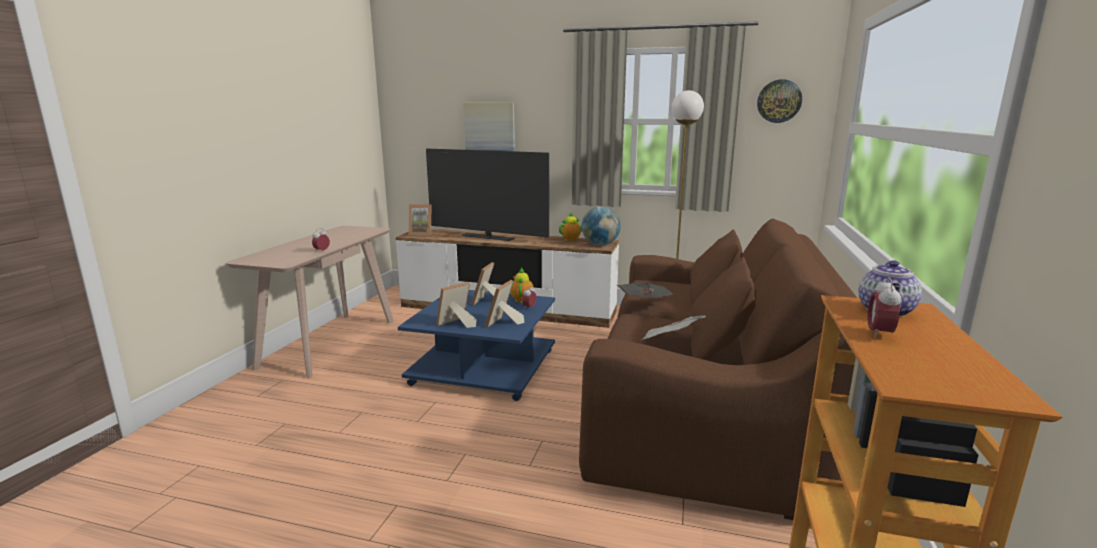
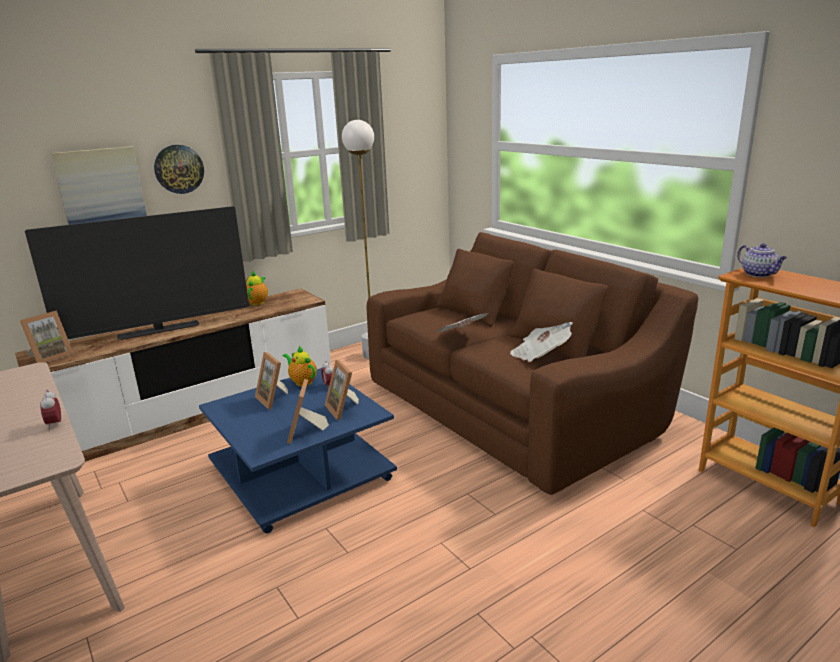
camera: 50 degrees left, 5 degrees up
globe [582,206,621,245] -> none
wall clock [757,79,802,123] -> wall clock moved to [154,145,204,194]
alarm clock [868,277,901,339] -> none

